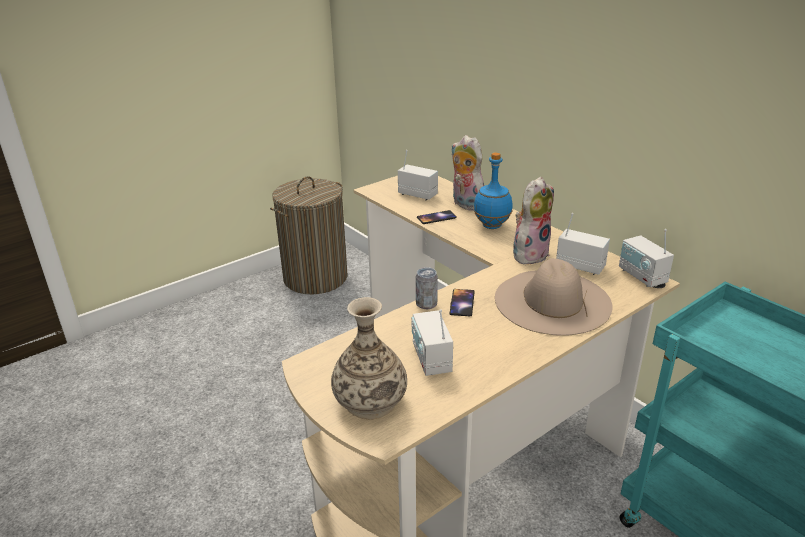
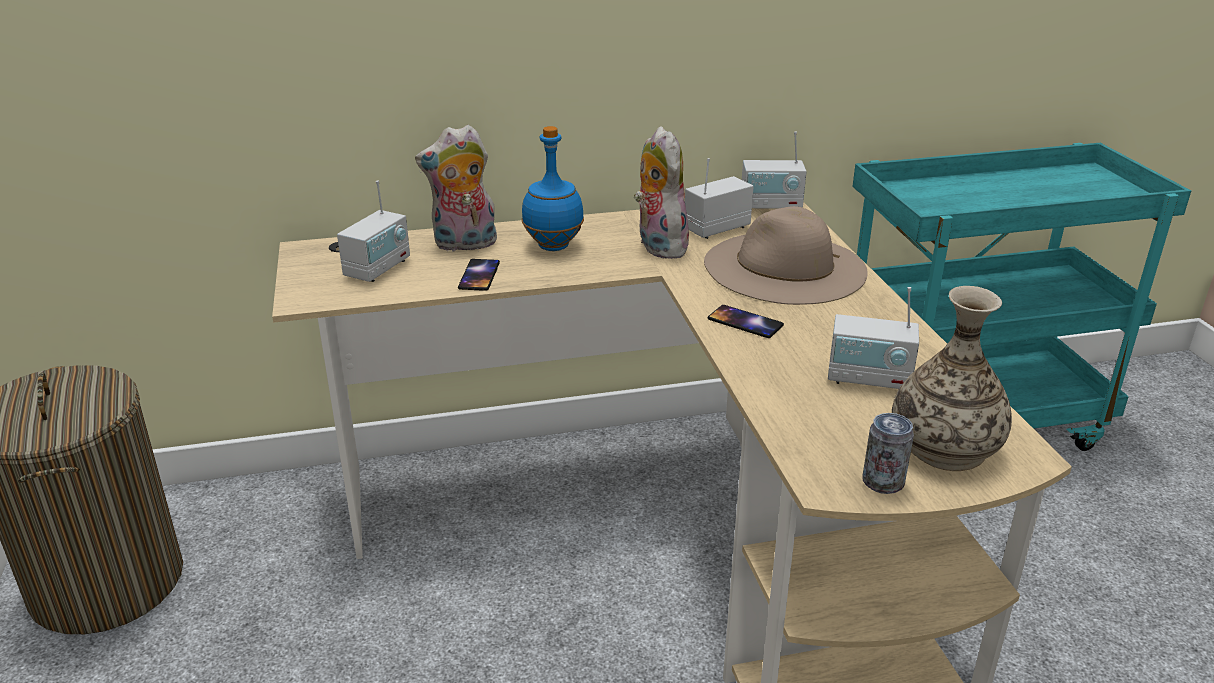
camera: 65 degrees left, 0 degrees up
radio [398,150,438,200] -> radio turned 150 degrees clockwise [337,180,410,282]
can [416,267,438,309] -> can moved to [862,413,914,494]

